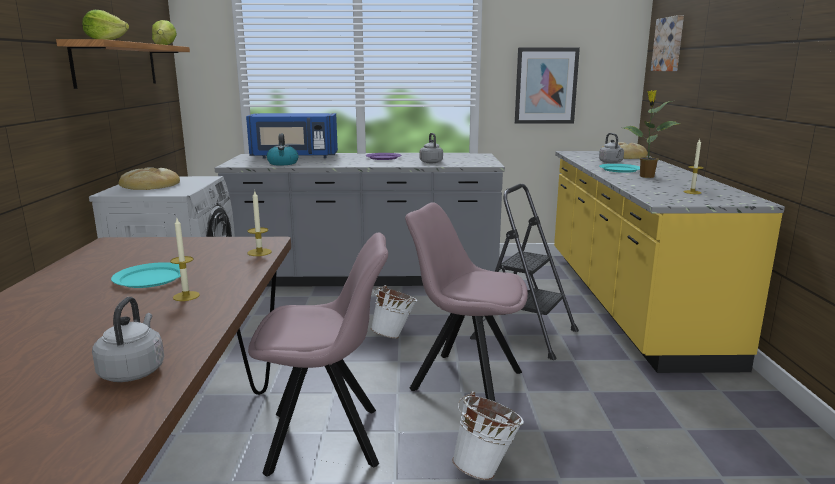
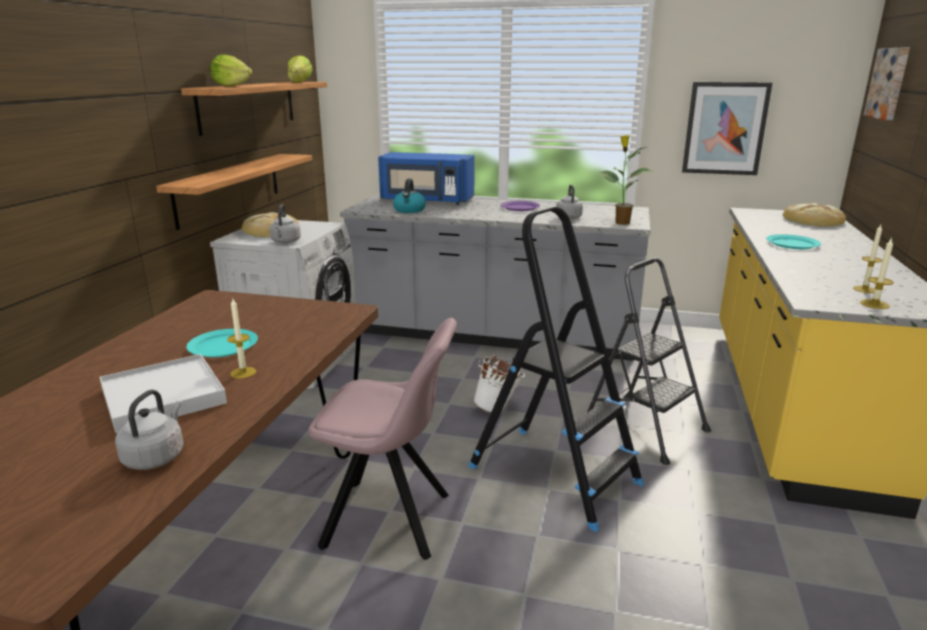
camera: 15 degrees right, 5 degrees up
candle [248,191,272,256] -> candle moved to [860,237,894,309]
pink chair [405,202,528,401] -> black step ladder [468,207,644,532]
white bucket [452,391,524,480] -> none
grey kettle [599,133,624,163] -> grey kettle moved to [270,204,301,243]
potted plant [623,90,681,178] -> potted plant moved to [598,135,651,225]
none -> white tray [99,354,227,433]
none -> shelf [156,154,312,230]

